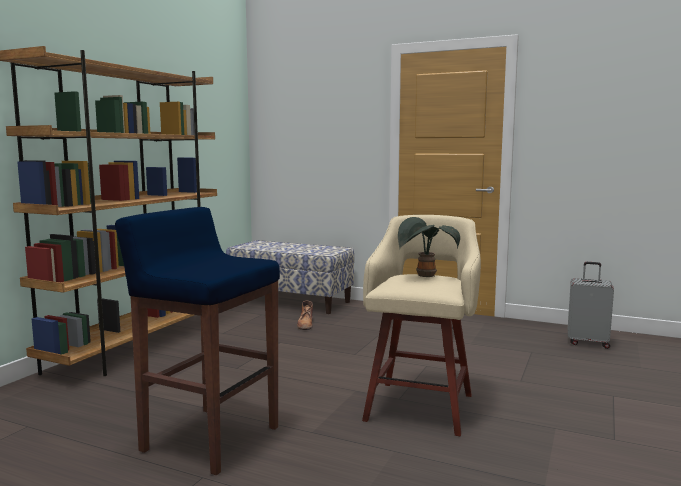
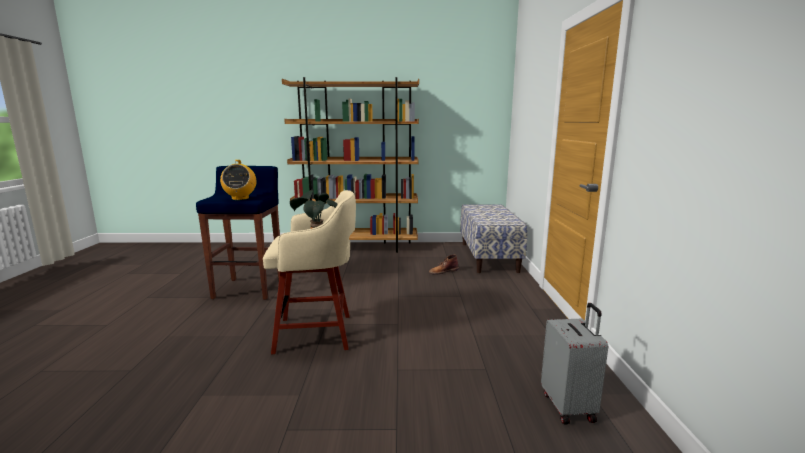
camera: 65 degrees right, 5 degrees up
none -> radio [220,160,257,200]

